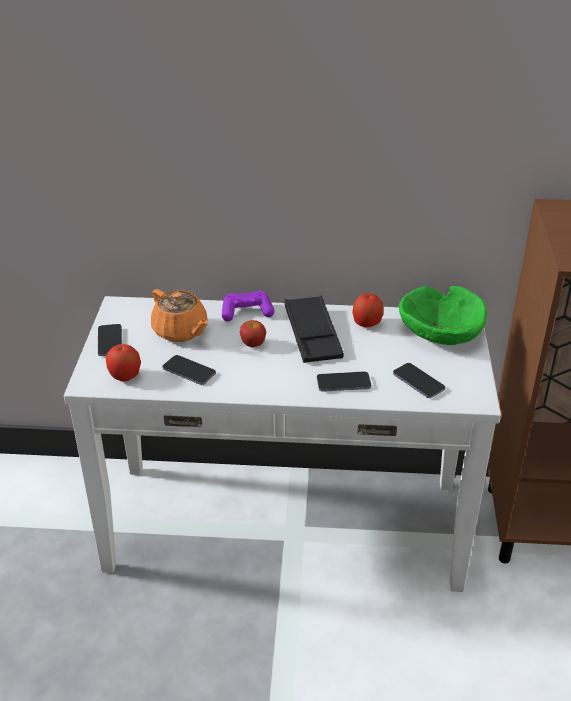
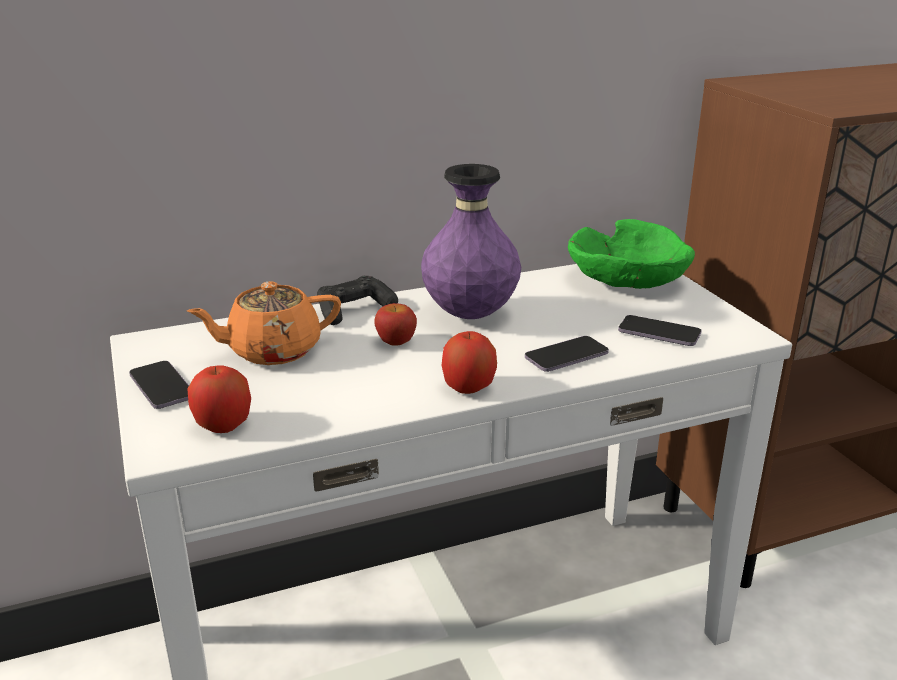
camera: 25 degrees left, 10 degrees down
orange teapot [151,289,208,342] -> orange teapot turned 135 degrees clockwise [187,281,341,365]
phone [162,355,216,385] -> none
purple game controller [222,290,275,321] -> black game controller [317,276,398,325]
black tray [284,296,344,363] -> purple vase [421,164,521,319]
apple [352,293,384,327] -> apple moved to [442,331,497,394]

